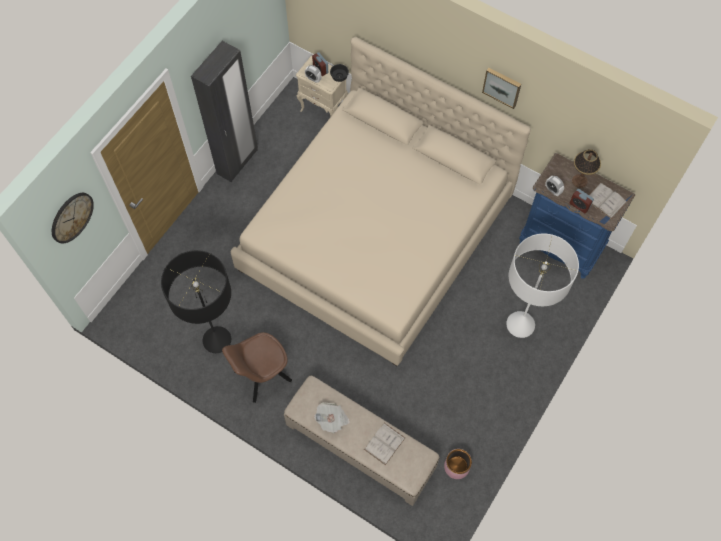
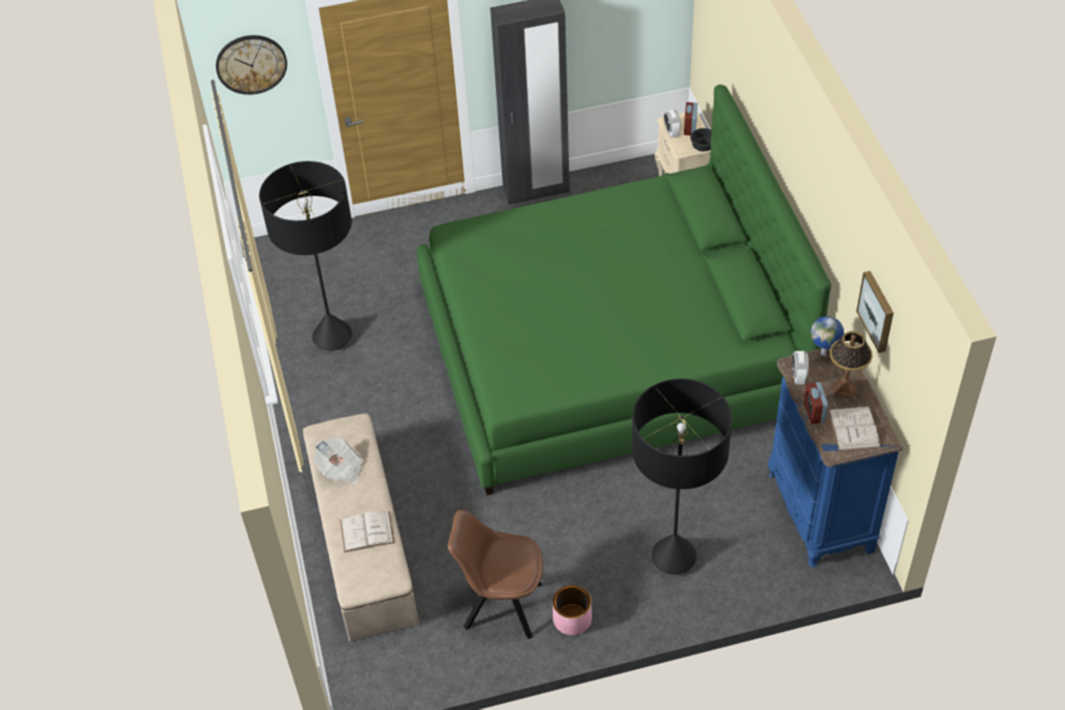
camera: 45 degrees right, 15 degrees down
brown chair [222,332,292,403] -> brown chair moved to [448,510,543,639]
beige bed [231,37,531,366] -> green bed [417,84,831,495]
pink planter [444,449,472,479] -> pink planter moved to [552,585,592,635]
picture [482,68,521,109] -> picture moved to [856,271,894,353]
white floor lamp [506,234,579,338] -> black floor lamp [632,379,732,575]
none -> globe [811,316,844,355]

